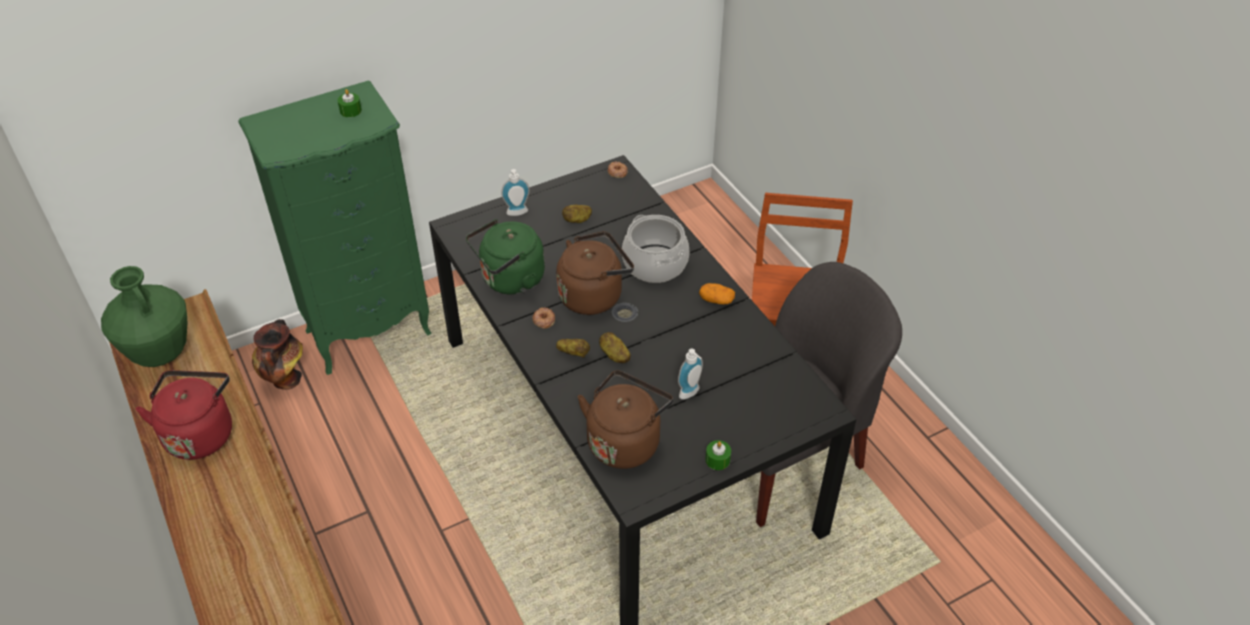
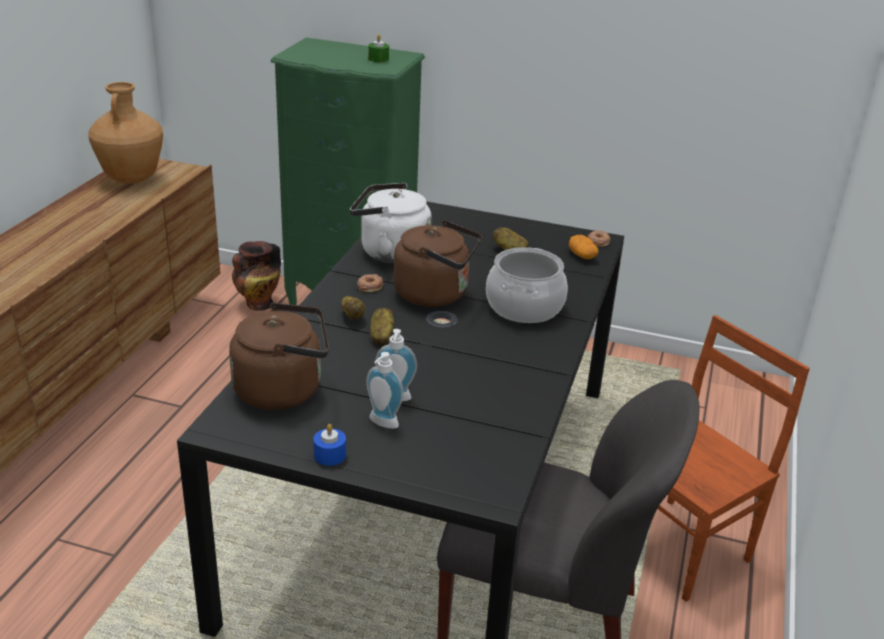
camera: 45 degrees right, 15 degrees down
green vase [101,266,187,367] -> brown vase [88,82,163,183]
red kettle [136,370,232,460] -> none
green kettle [466,219,545,295] -> white kettle [350,183,432,264]
soap dispenser [501,169,530,216] -> soap dispenser moved to [367,352,403,429]
potato [699,283,735,304] -> potato moved to [569,235,599,259]
green candle [706,440,731,470] -> blue candle [313,424,346,466]

